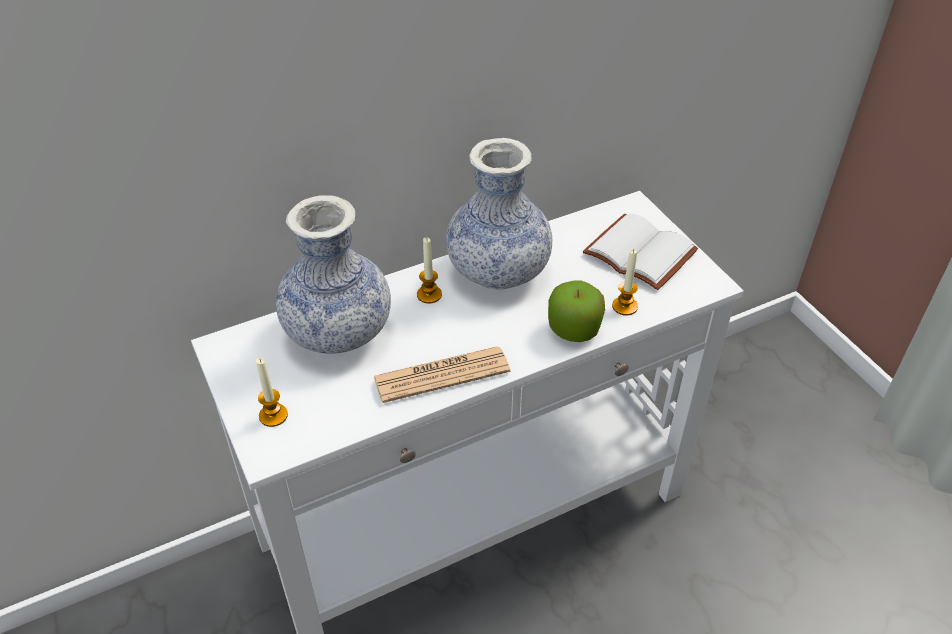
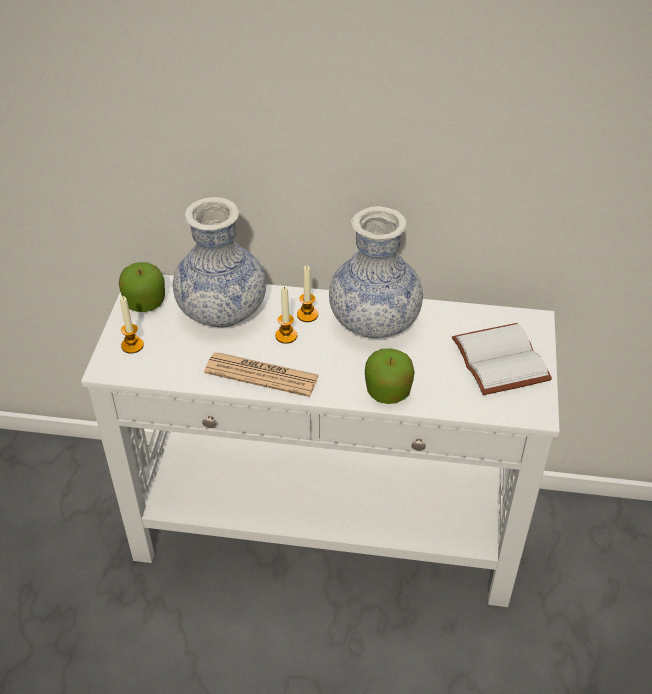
camera: 35 degrees right, 0 degrees up
candle [612,250,638,316] -> candle moved to [275,287,297,344]
none -> apple [119,262,165,312]

